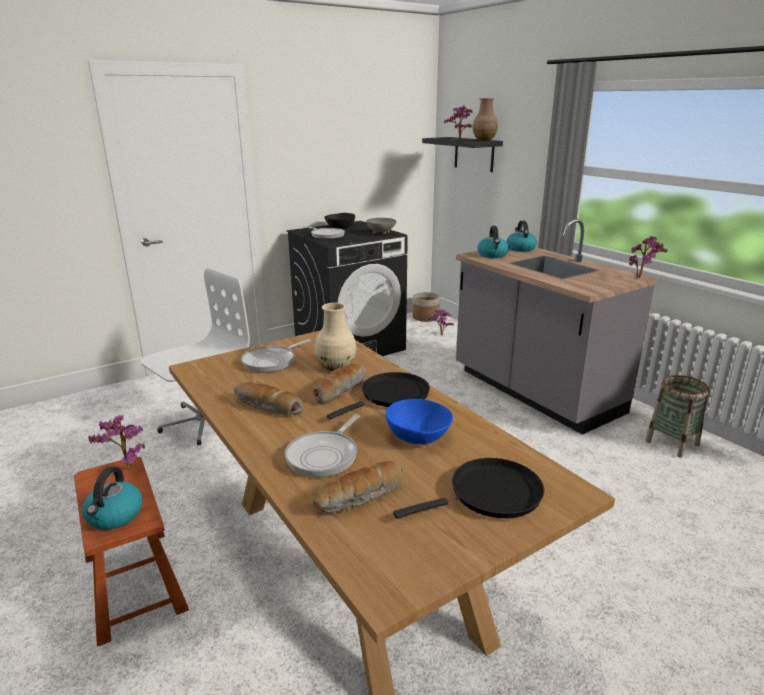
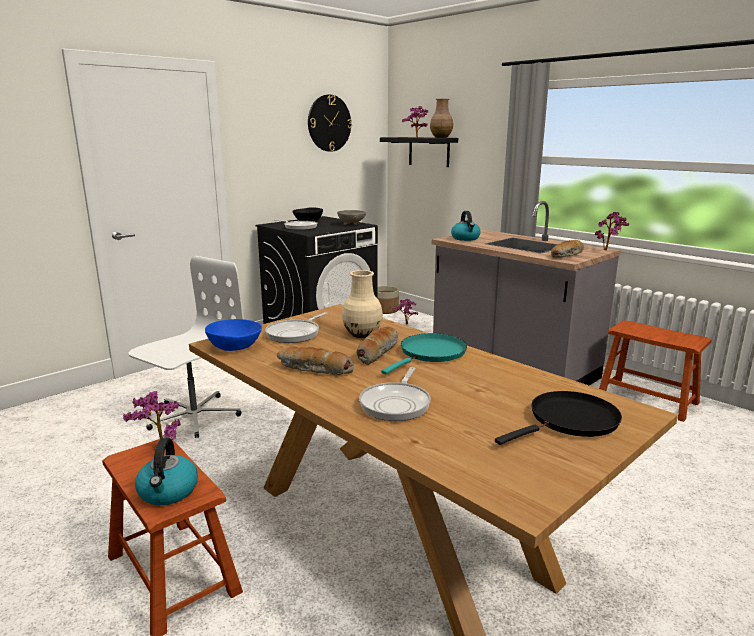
camera: 10 degrees left, 5 degrees down
bread [313,461,402,513] -> bread moved to [551,240,584,258]
black frying pan [327,372,430,420] -> turquoise frying pan [381,333,467,374]
blue bowl [386,399,453,444] -> blue bowl moved to [205,319,262,351]
kettle [507,221,537,252] -> none
basket [645,375,709,458] -> brown stool [599,321,712,422]
none -> wall clock [308,95,352,152]

